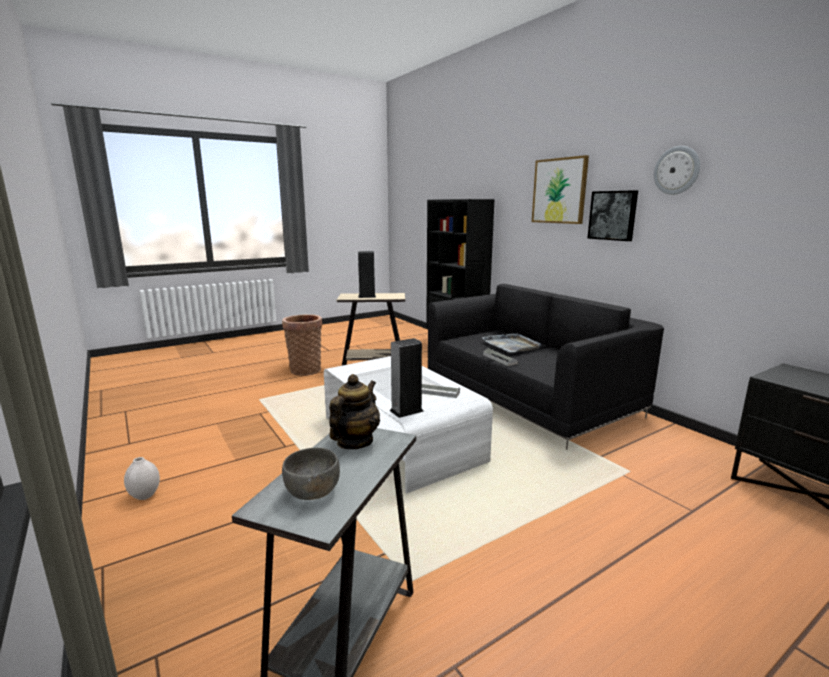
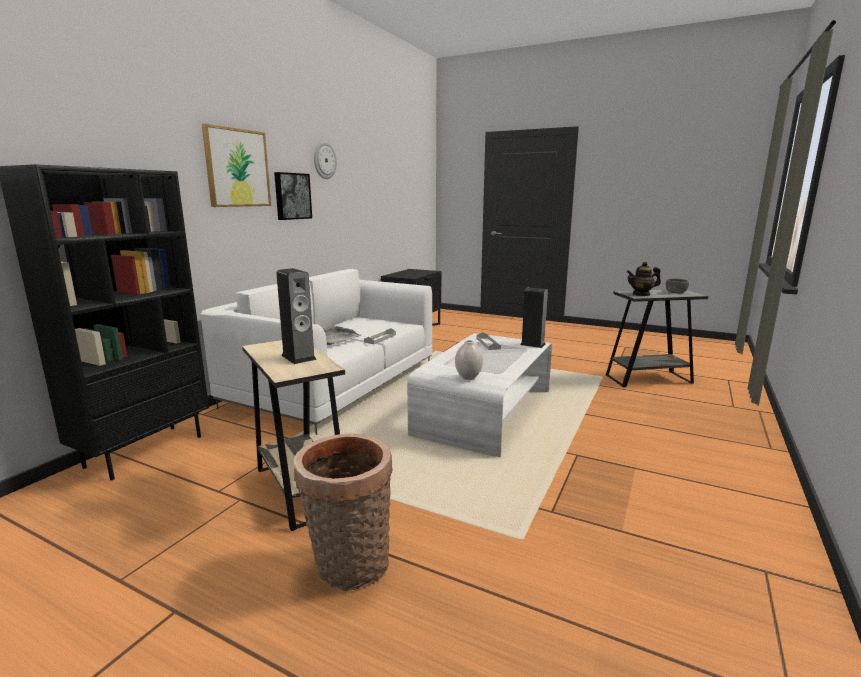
camera: 120 degrees left, 0 degrees up
white vase [124,457,160,500] -> white vase moved to [455,340,483,380]
black sofa [428,284,664,450] -> white sofa [200,269,432,435]

